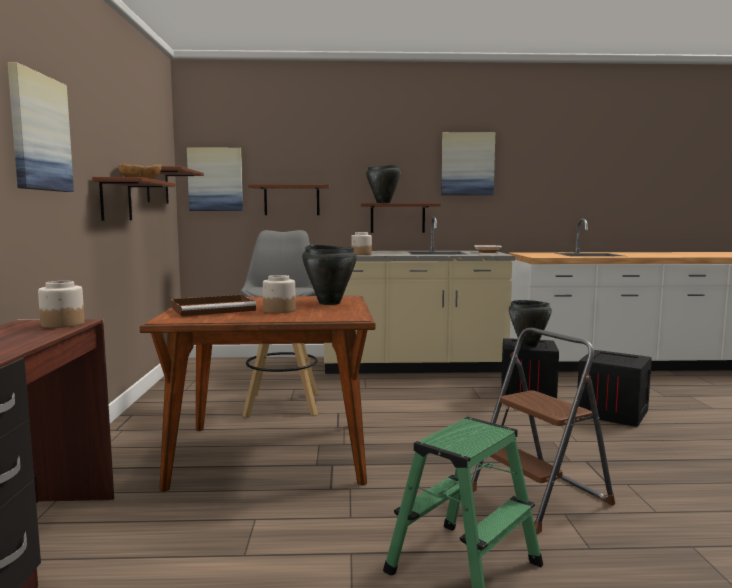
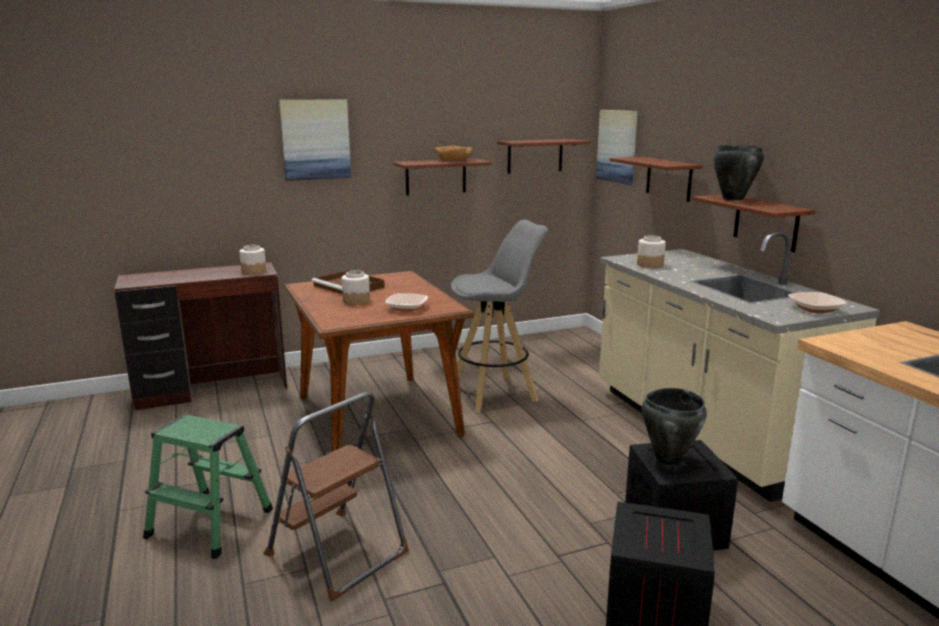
camera: 70 degrees right, 10 degrees up
black cooking pot [302,245,357,305] -> bowl [385,293,428,312]
picture [441,132,495,195] -> none

